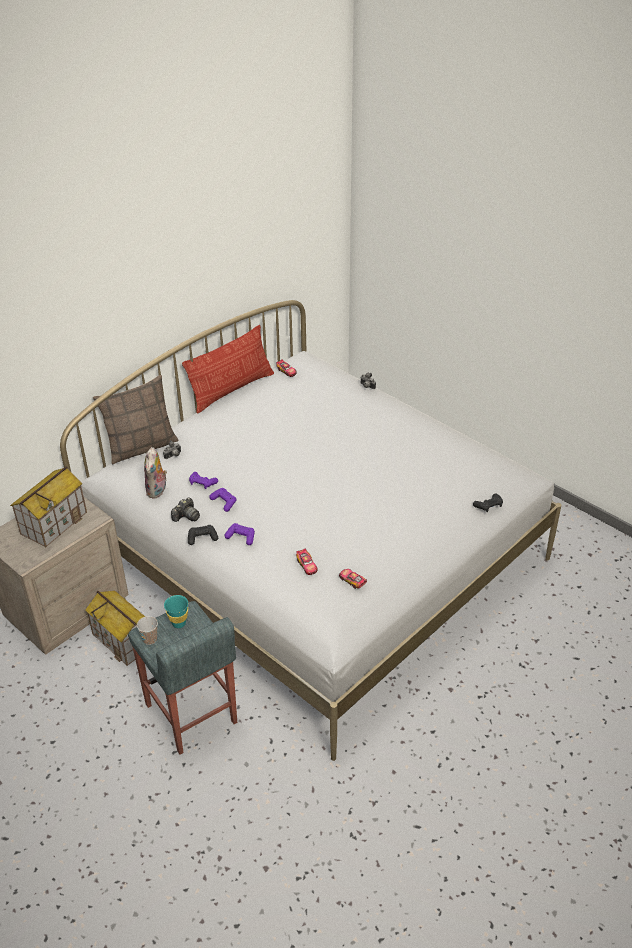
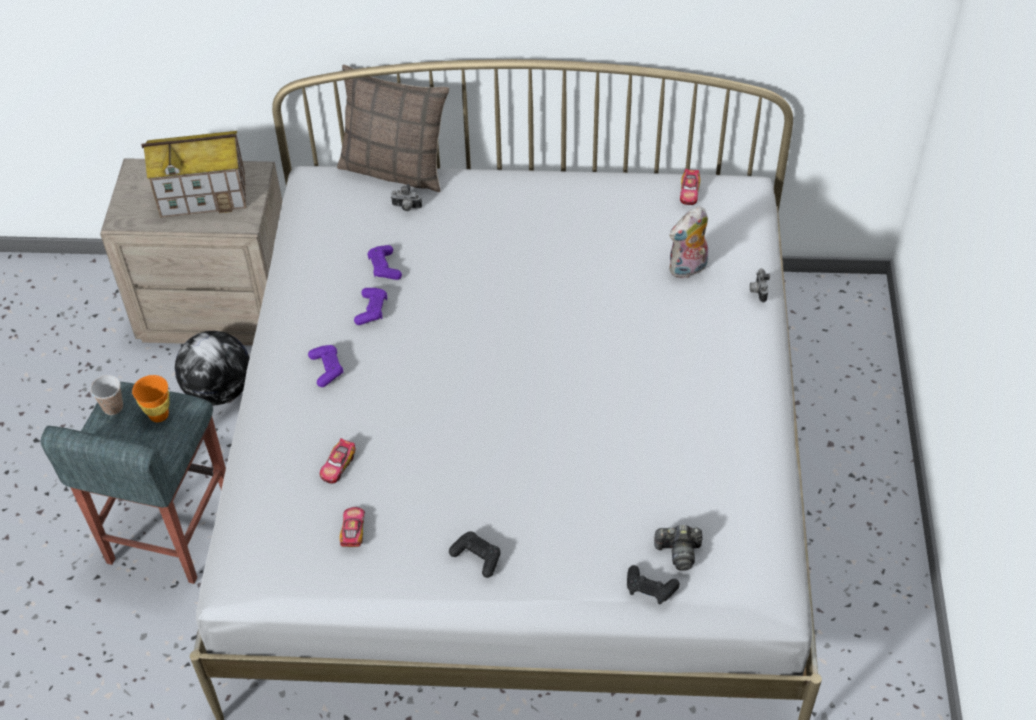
camera: 50 degrees right, 10 degrees up
toy house [85,590,145,666] -> globe [175,331,250,405]
plush toy [144,447,167,499] -> plush toy moved to [669,207,708,278]
turquoise cup [164,595,188,628] -> orange cup [132,375,169,422]
camera [171,498,200,522] -> camera moved to [654,525,702,571]
pillow [182,325,274,413] -> none
black game controller [188,525,218,545] -> black game controller moved to [449,531,500,578]

